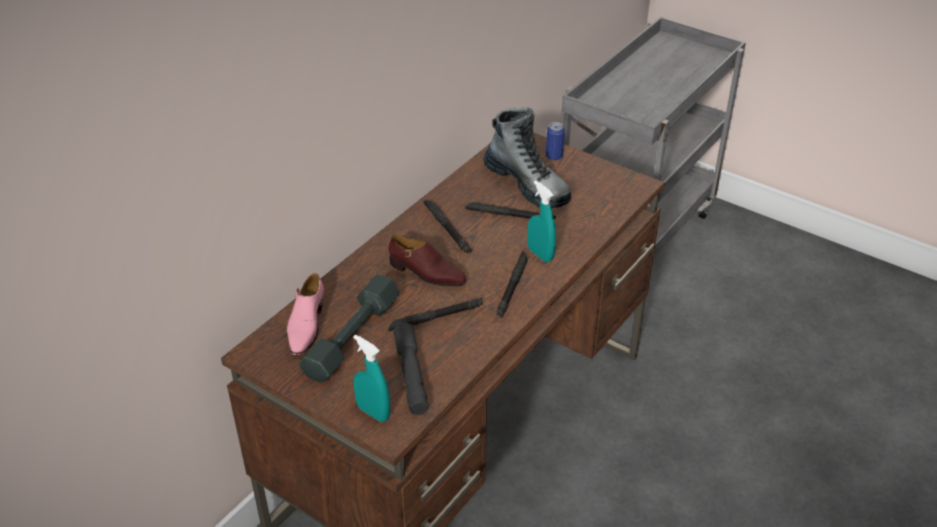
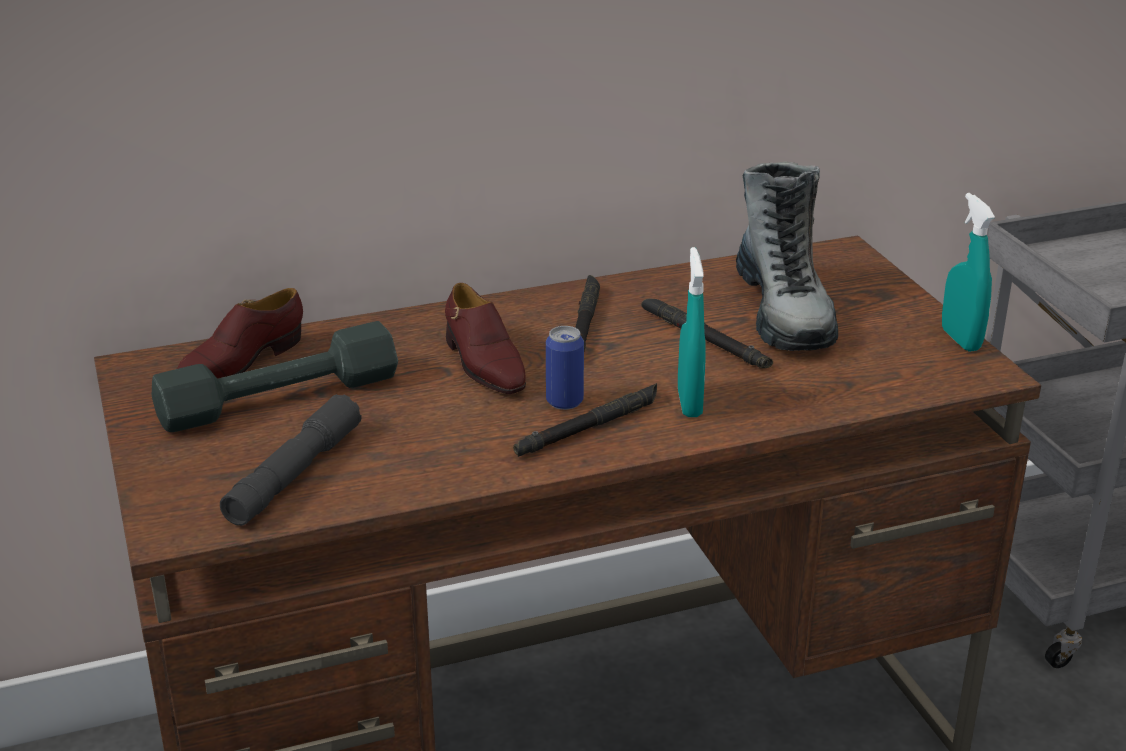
camera: 35 degrees right, 10 degrees down
pink shoe [287,273,324,355] -> brown shoe [177,288,303,378]
turquoise spray bottle [353,335,390,422] -> turquoise spray bottle moved to [942,193,995,352]
black flashlight [388,298,483,331] -> none
can [546,122,565,160] -> can moved to [546,326,584,410]

